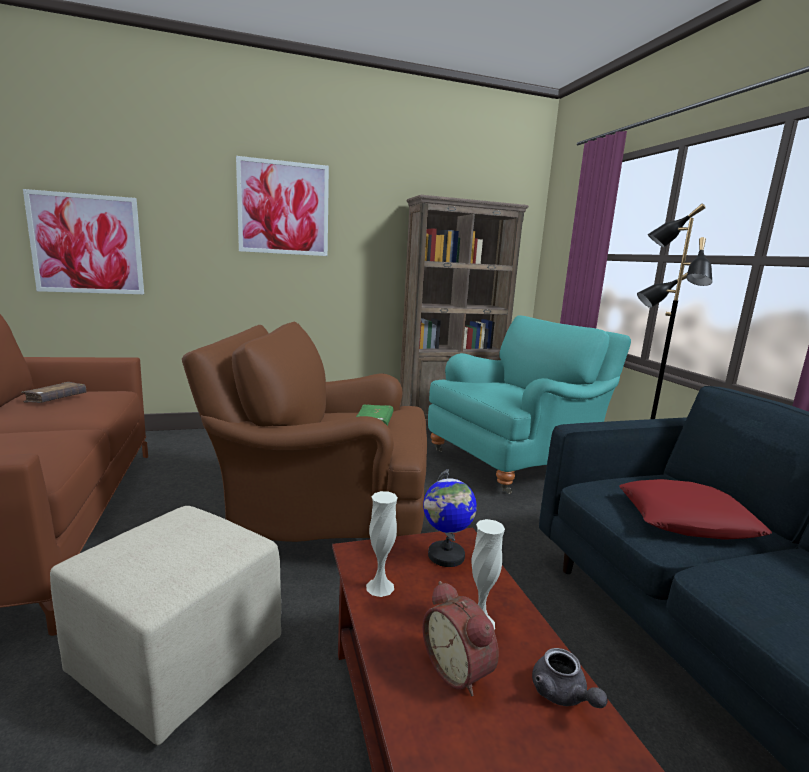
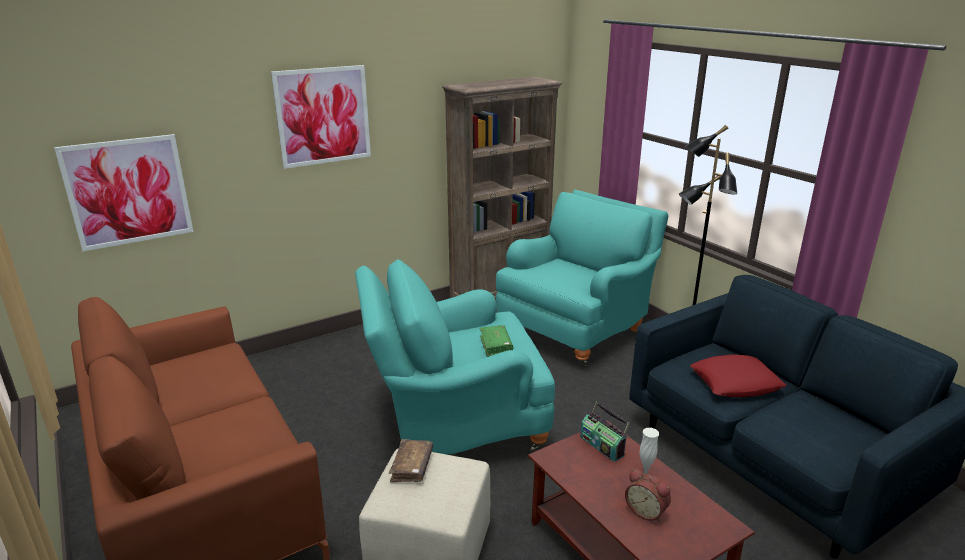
camera: 15 degrees left, 10 degrees up
brown book [21,382,86,403] -> brown book moved to [389,439,433,482]
brown armchair [182,321,427,542] -> turquoise armchair [355,259,555,455]
white vase [366,491,398,597] -> none
globe [423,469,477,567] -> radio [581,401,630,462]
grey teapot [532,648,608,708] -> none

